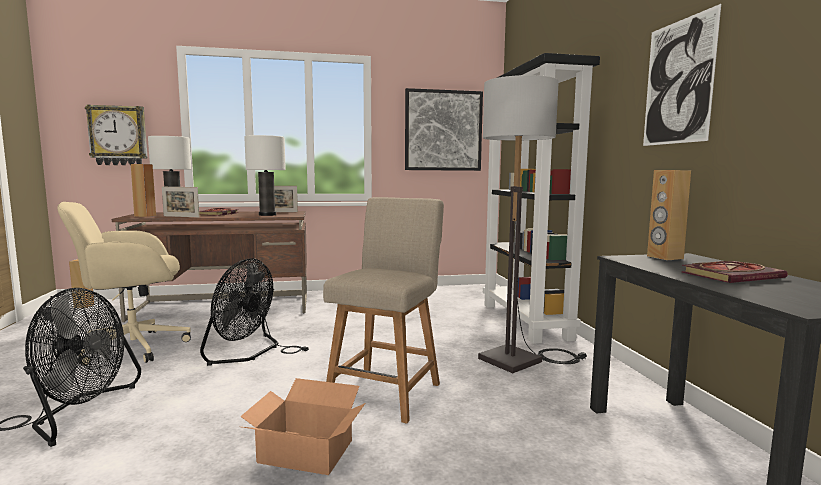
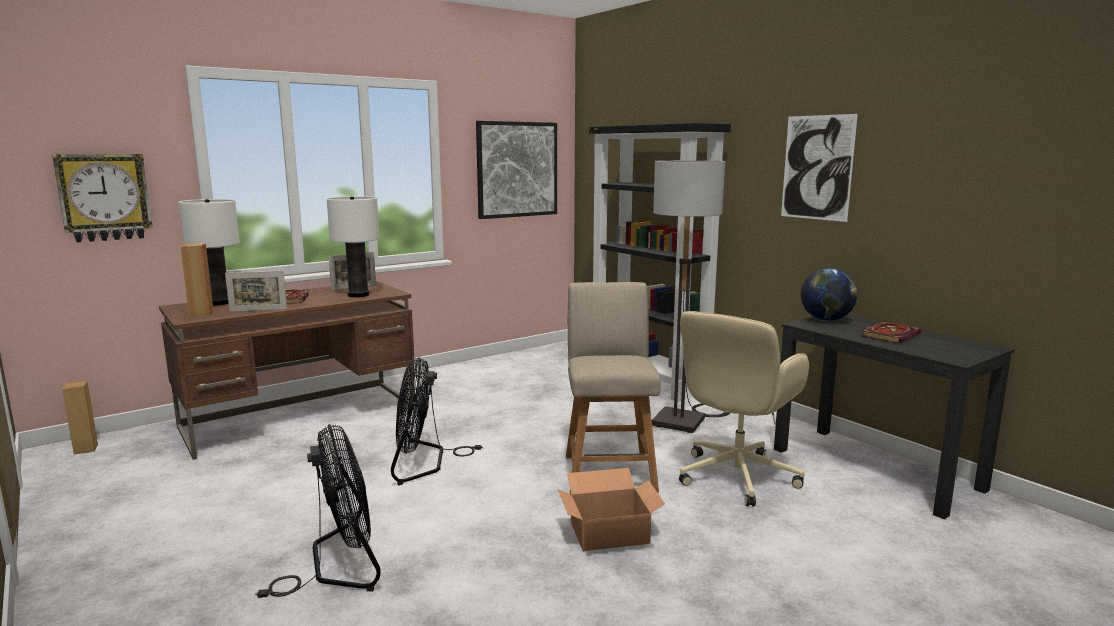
camera: 25 degrees left, 5 degrees up
beige office chair [57,202,191,366] -> beige office chair moved to [679,311,809,506]
brown speaker [647,170,691,260] -> globe [801,268,858,321]

